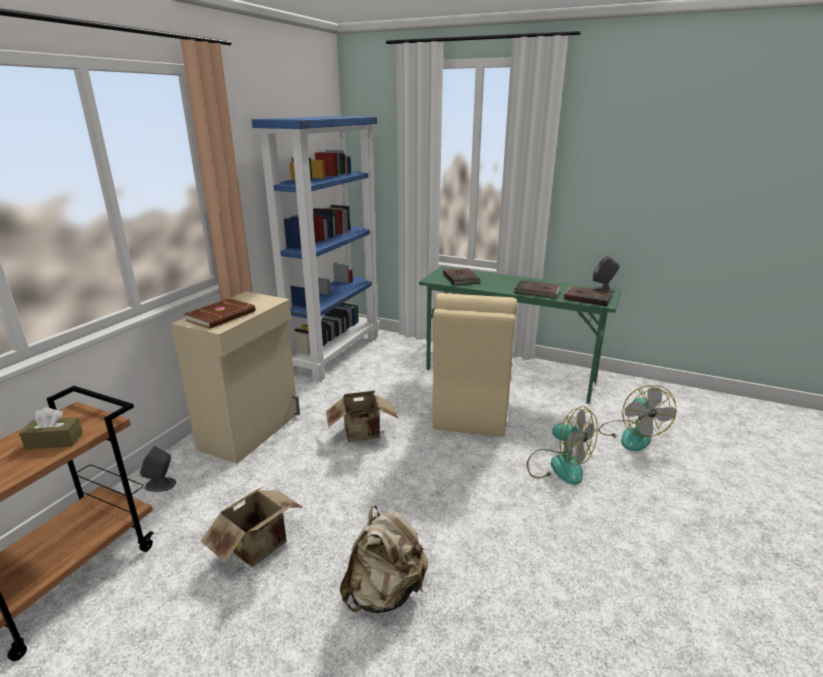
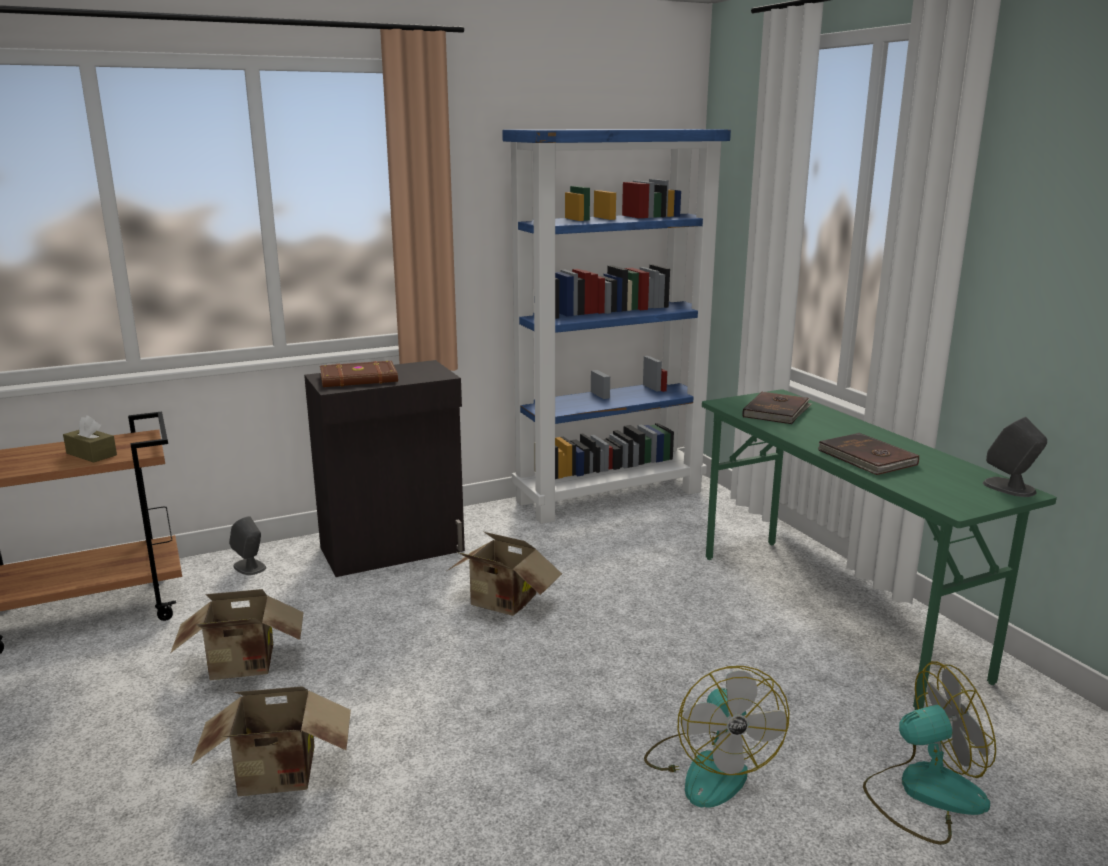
camera: 40 degrees right, 5 degrees down
beige cabinet [171,292,300,464] -> black cabinet [304,360,465,577]
beige backpack [340,506,428,613] -> cardboard box [191,686,351,796]
beige chair [432,293,517,436] -> none
brown book [563,286,613,306] -> none
fan [598,385,677,451] -> fan turned 135 degrees counterclockwise [863,661,996,845]

